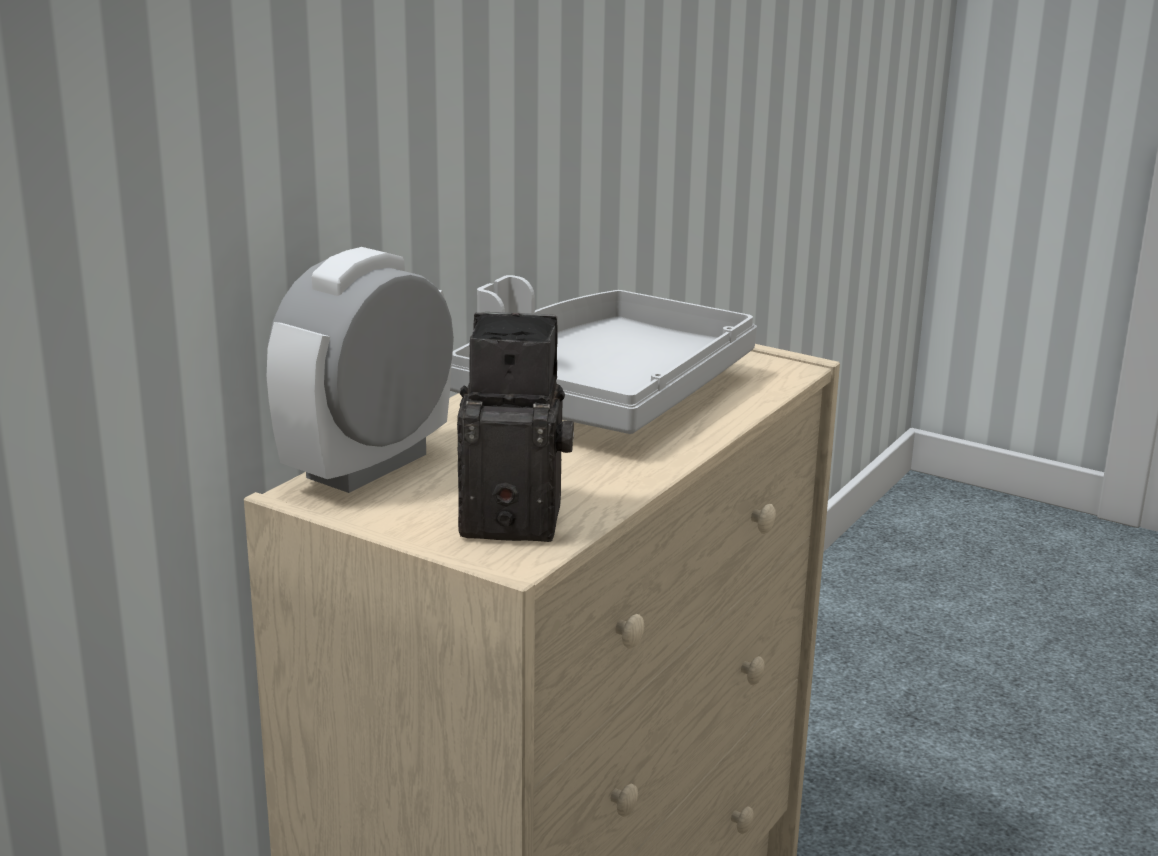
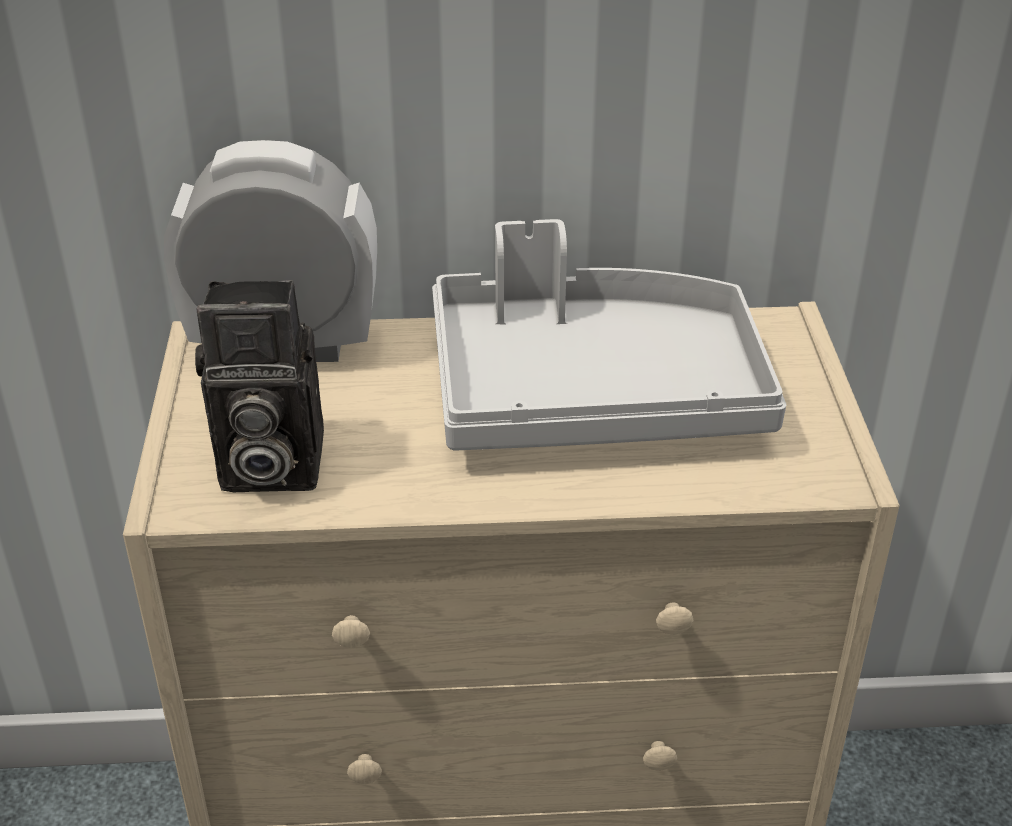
camera: 55 degrees right, 15 degrees up
camera [457,312,574,542] -> camera turned 120 degrees clockwise [195,280,324,492]

